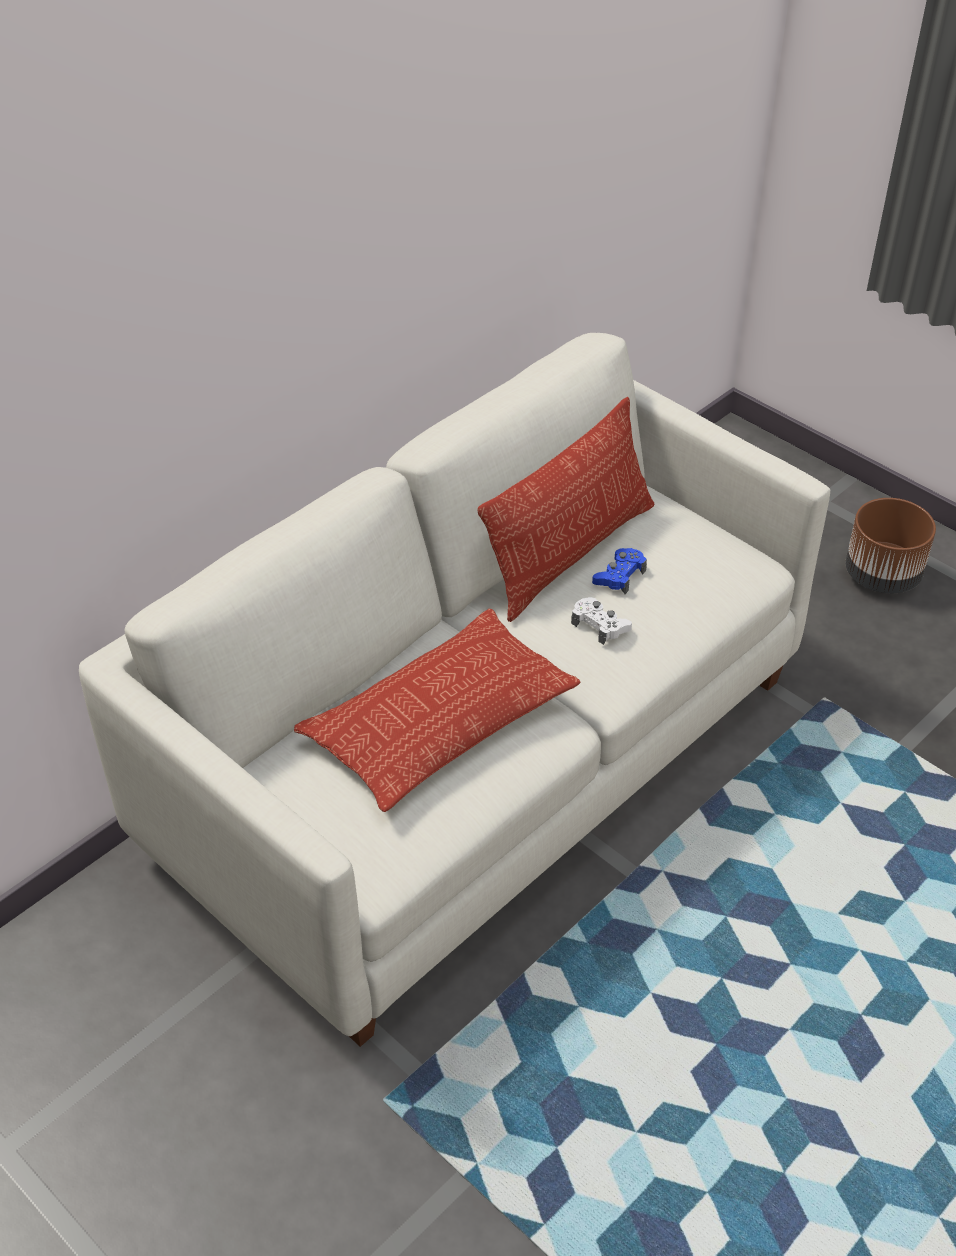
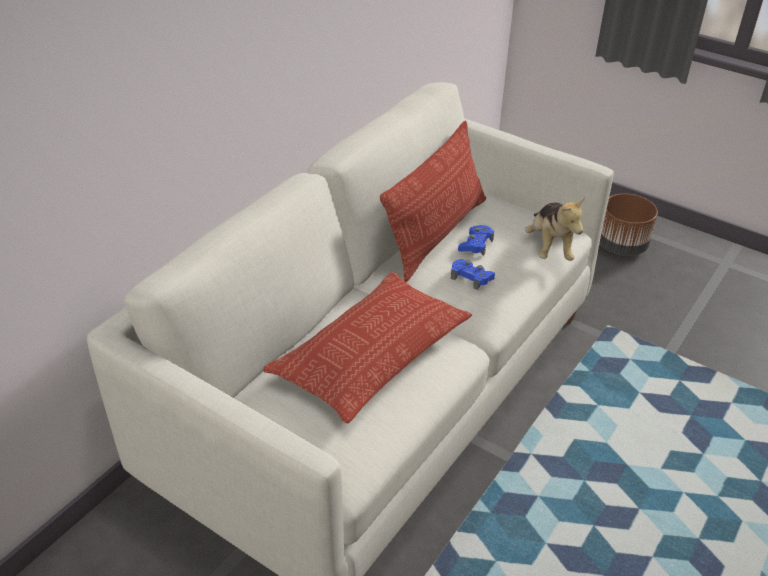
camera: 10 degrees left, 5 degrees down
white game controller [571,597,632,645] -> blue game controller [451,259,495,290]
none -> plush toy [525,197,585,261]

